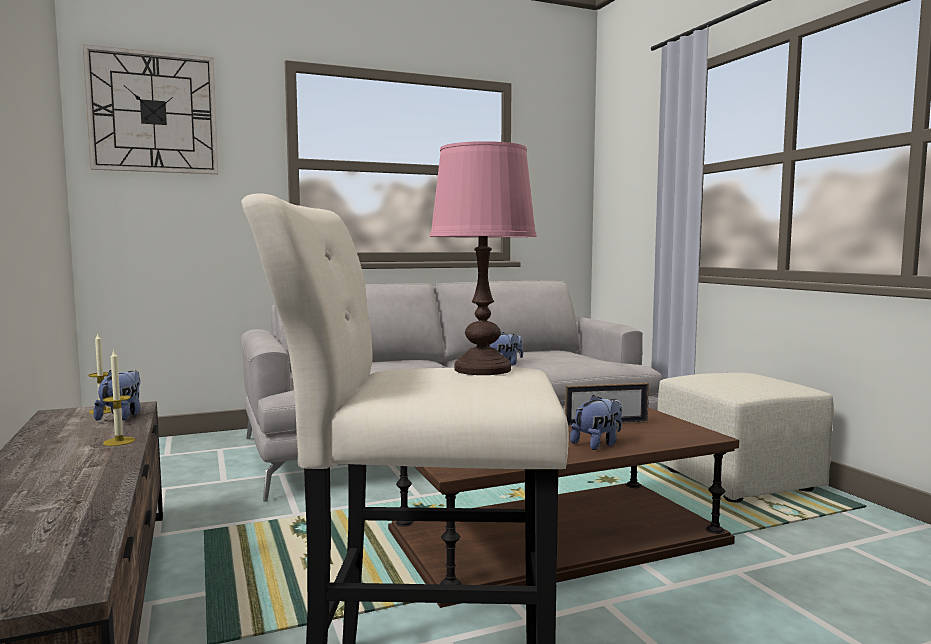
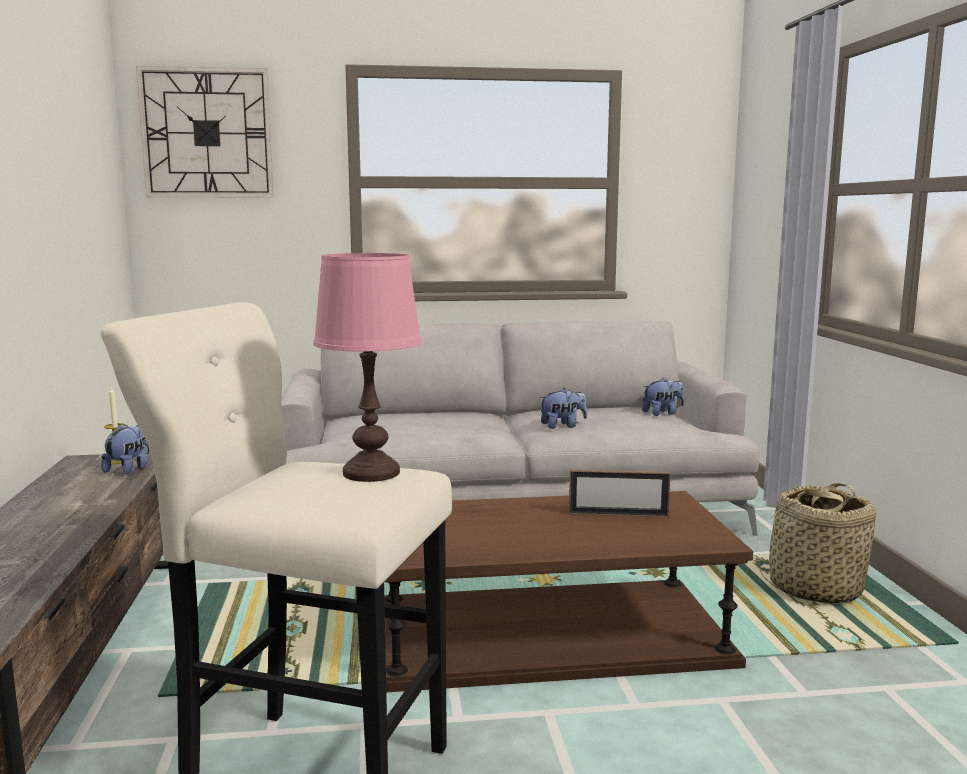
camera: 15 degrees right, 5 degrees up
candle [103,350,135,446] -> none
plush toy [570,395,622,450] -> plush toy moved to [642,378,684,416]
beige ottoman [657,373,834,503] -> basket [756,483,876,605]

